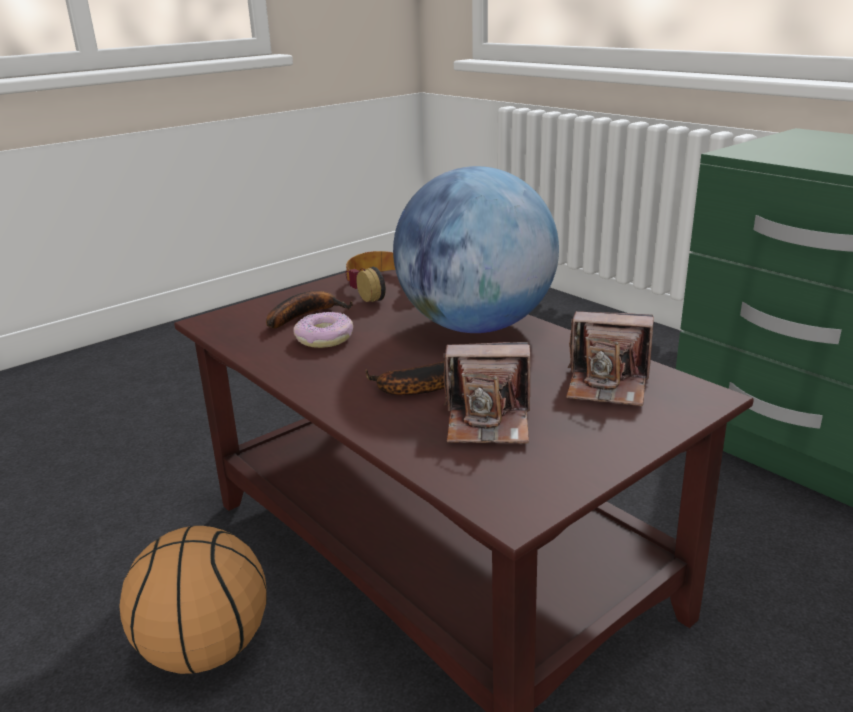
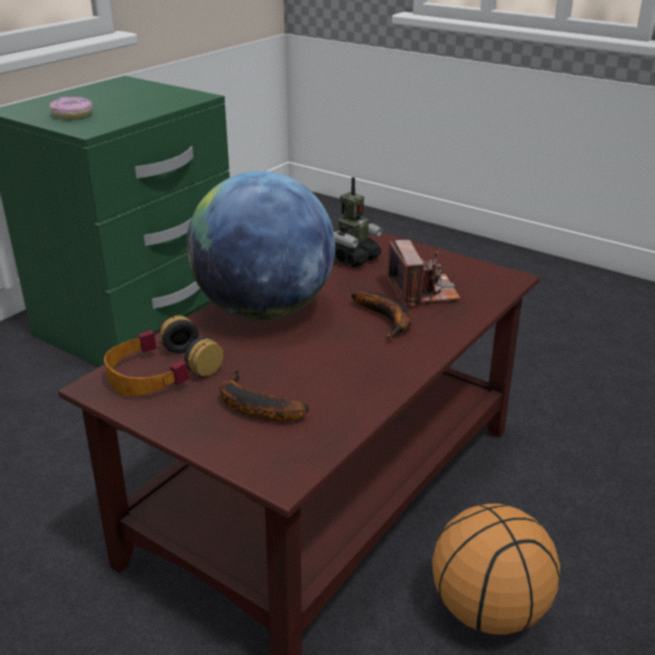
camera: 105 degrees left, 5 degrees up
donut [293,312,353,348] -> donut moved to [50,97,92,119]
camera [566,311,654,406] -> toy robot [334,177,382,267]

